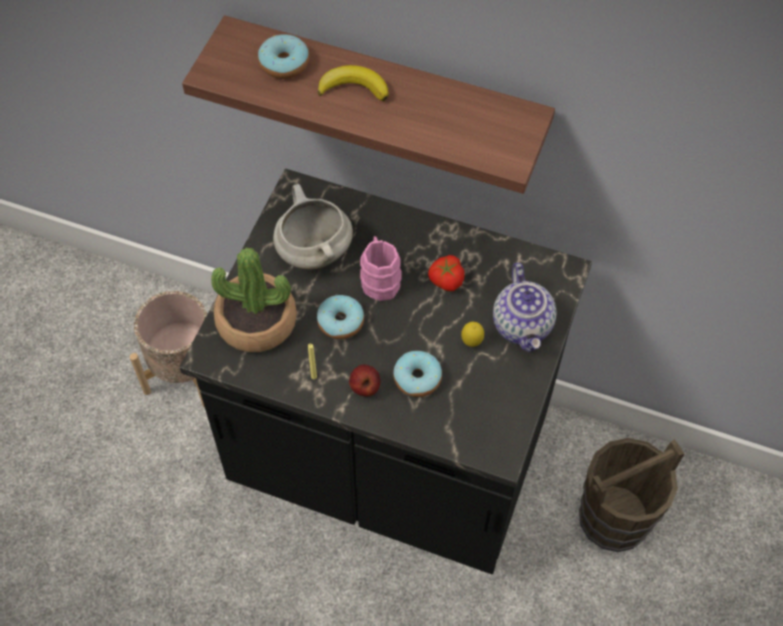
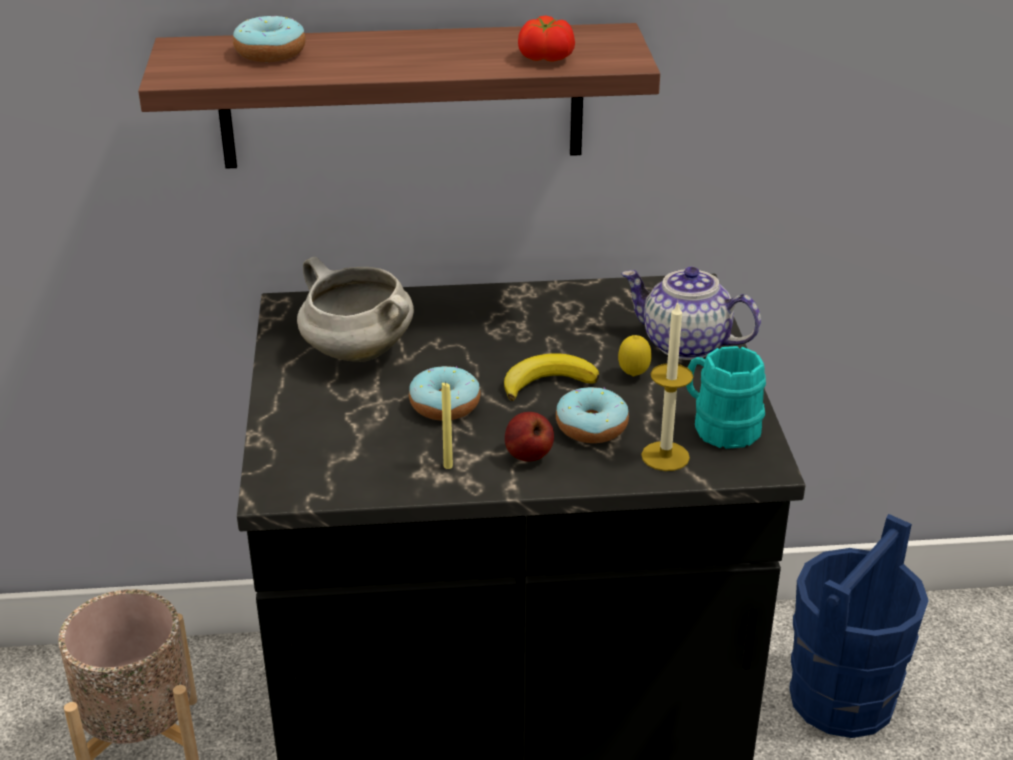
camera: 25 degrees left, 25 degrees down
potted plant [211,247,297,352] -> none
banana [318,65,389,101] -> banana moved to [504,353,599,401]
pink mug [360,236,402,301] -> none
tomato [428,255,465,291] -> tomato moved to [518,15,575,62]
teapot [493,263,557,352] -> teapot turned 150 degrees clockwise [621,267,761,360]
brown bucket [579,438,685,552] -> blue bucket [789,514,929,738]
none -> candle [641,301,693,471]
none -> turquoise mug [686,346,766,449]

